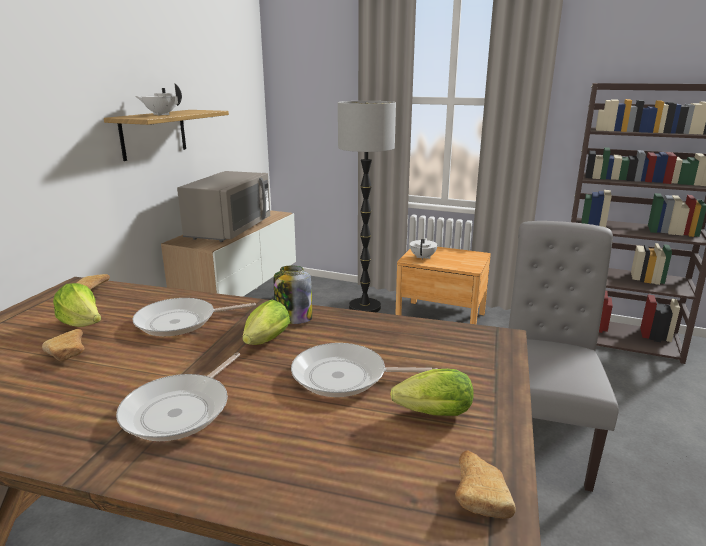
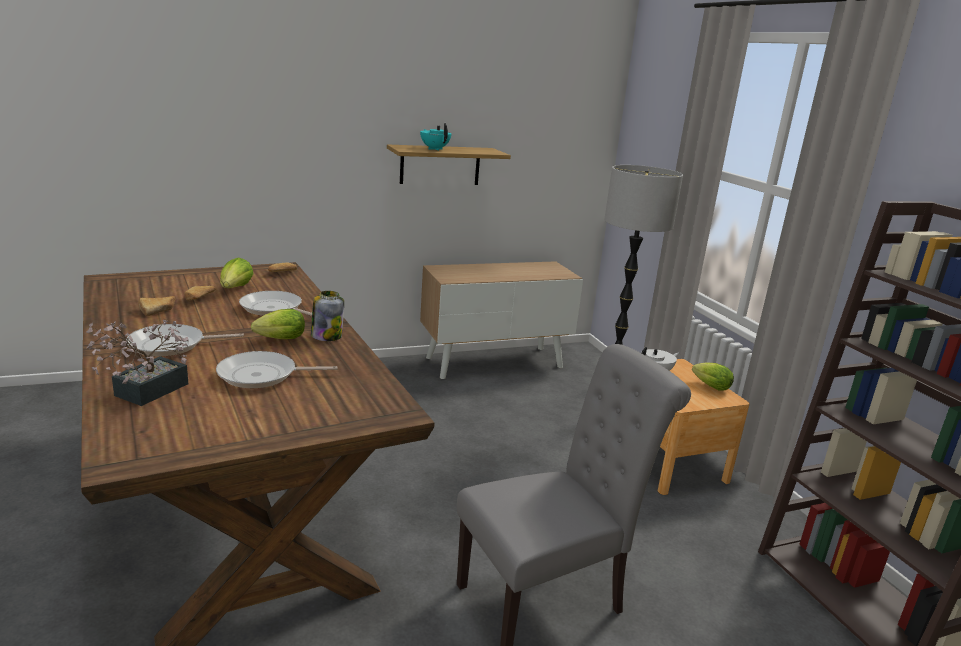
camera: 45 degrees right, 0 degrees up
white teapot [136,83,182,116] -> turquoise teapot [420,123,452,150]
grey microwave [177,171,270,242] -> none
frying pan [291,343,438,397] -> frying pan turned 60 degrees counterclockwise [216,351,338,388]
lettuce [390,369,474,416] -> lettuce moved to [692,363,734,391]
bread [455,450,516,519] -> bread moved to [138,296,176,316]
none -> potted plant [86,320,188,406]

